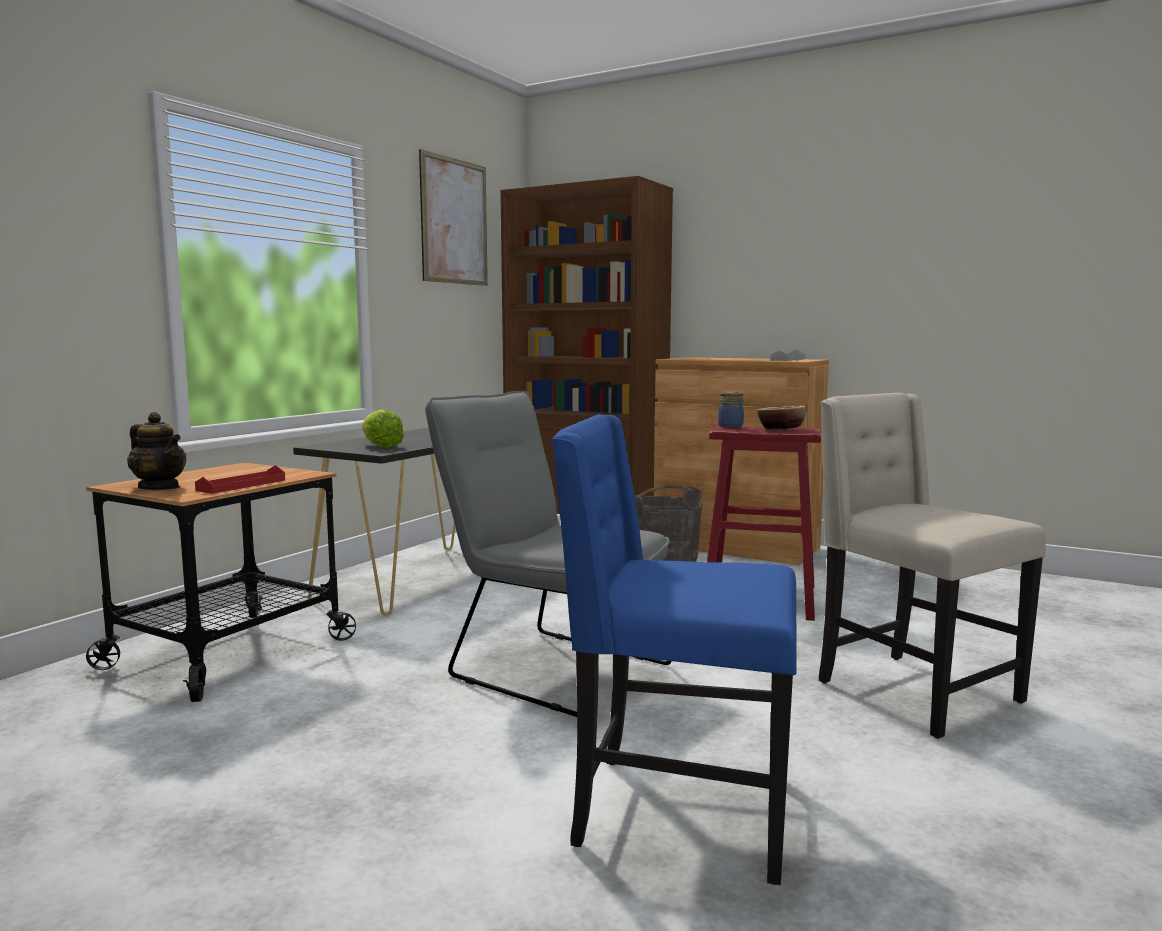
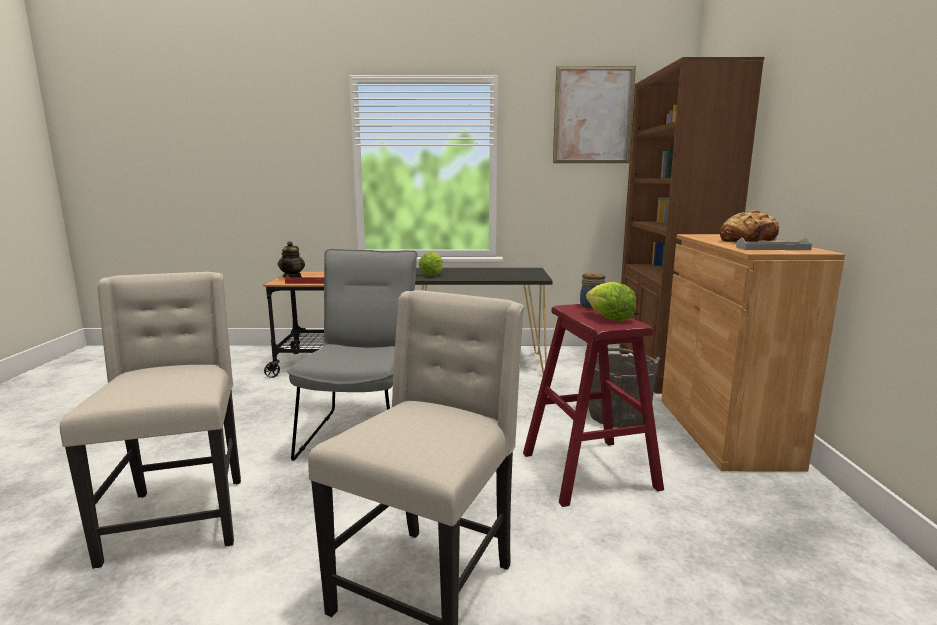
camera: 60 degrees right, 5 degrees up
blue chair [551,414,796,885] -> beige chair [60,272,241,569]
bowl [757,406,806,429] -> lettuce [586,281,636,321]
none -> bread [720,210,784,243]

